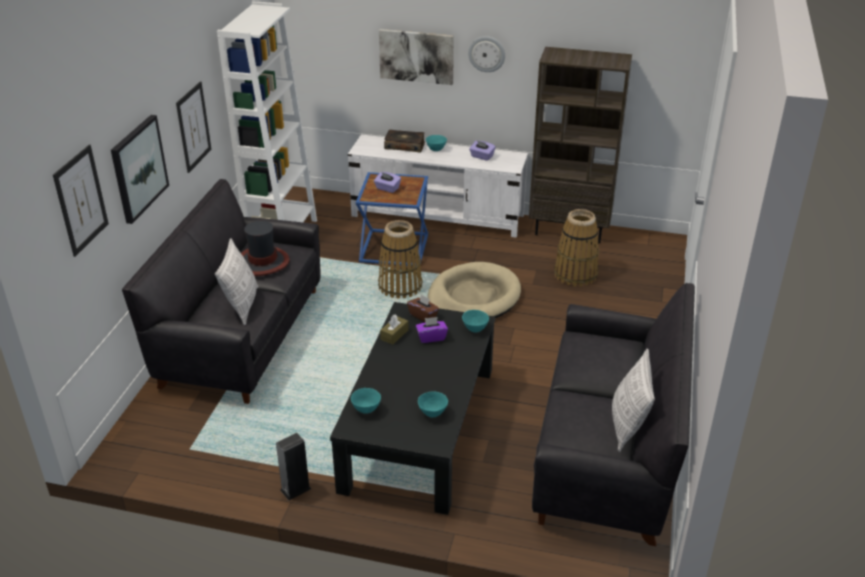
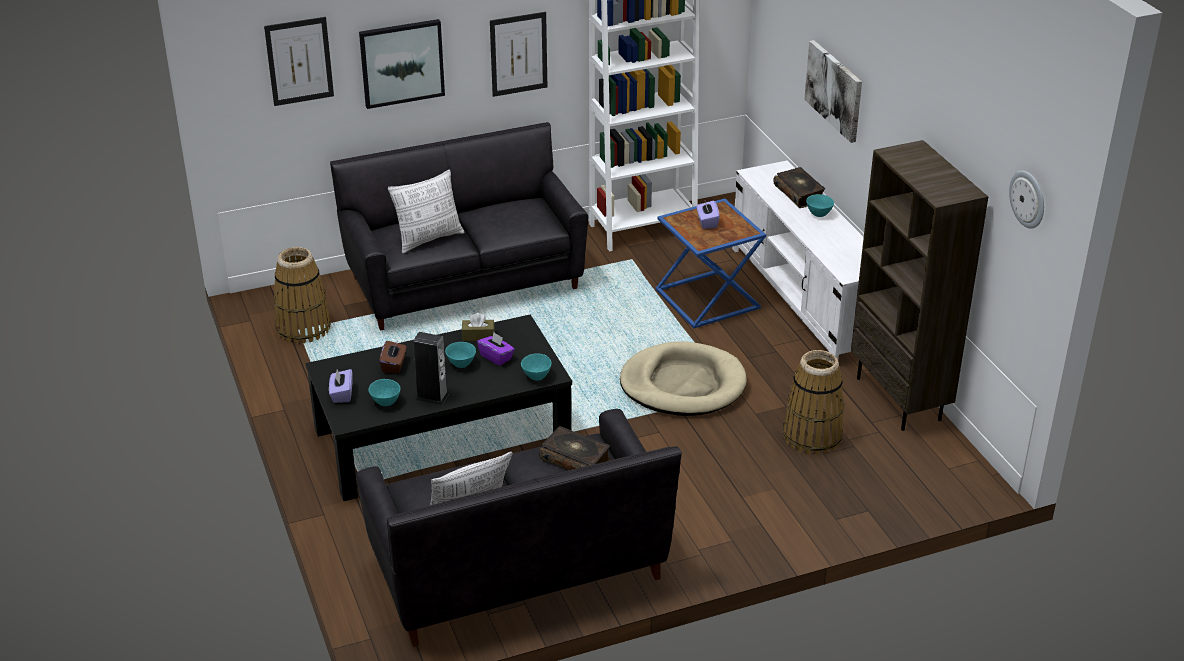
camera: 55 degrees right, 0 degrees up
hat [241,221,290,276] -> none
speaker [276,433,311,500] -> speaker moved to [413,332,449,405]
turquoise bowl [351,388,381,414] -> turquoise bowl moved to [445,342,476,368]
basket [378,220,422,299] -> basket moved to [274,247,331,344]
brown tissue box [407,294,439,322] -> brown tissue box moved to [379,341,407,373]
wall clock [468,36,505,72] -> wall clock moved to [1009,171,1044,229]
purple tissue box [469,140,496,161] -> purple tissue box moved to [329,369,353,403]
none -> book [539,426,610,470]

